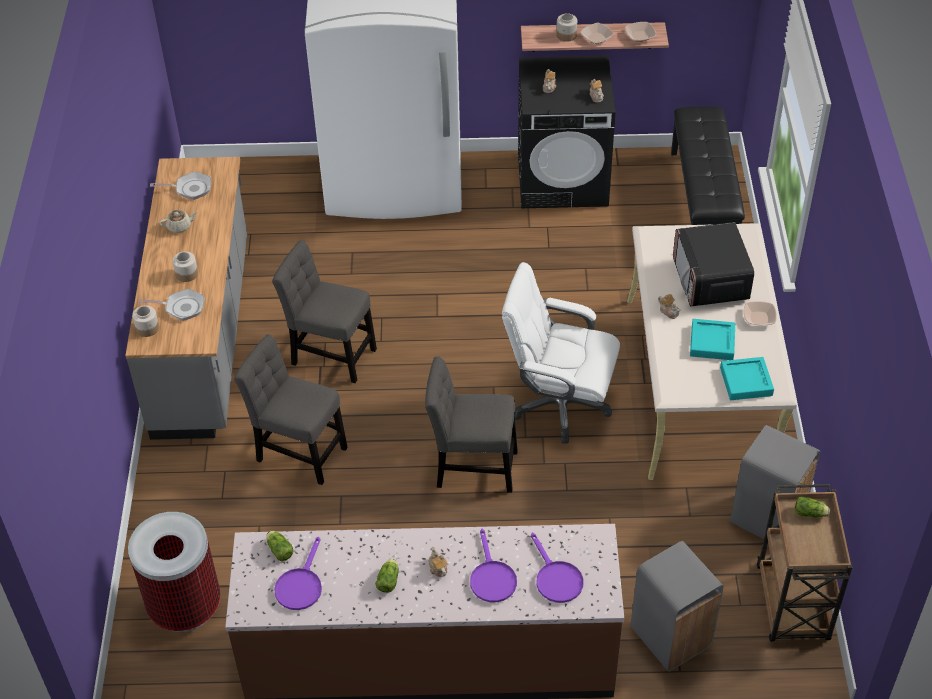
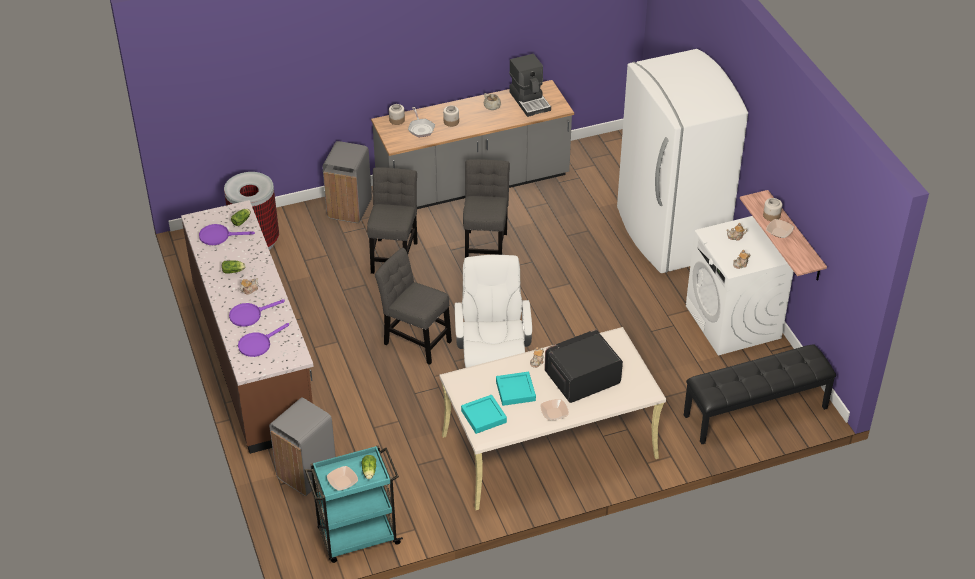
camera: 70 degrees right, 5 degrees down
frying pan [150,171,211,200] -> coffee machine [509,54,551,117]
grey chair [425,356,517,493] -> grey chair turned 45 degrees counterclockwise [375,248,452,365]
black washing machine [518,55,615,208] -> white washing machine [686,216,794,355]
bowl [625,22,656,42] -> bowl moved to [327,466,358,491]
grey trash can [730,425,820,539] -> grey trash can moved to [323,141,372,223]
brown cart [757,484,853,642] -> turquoise cart [305,445,403,563]

